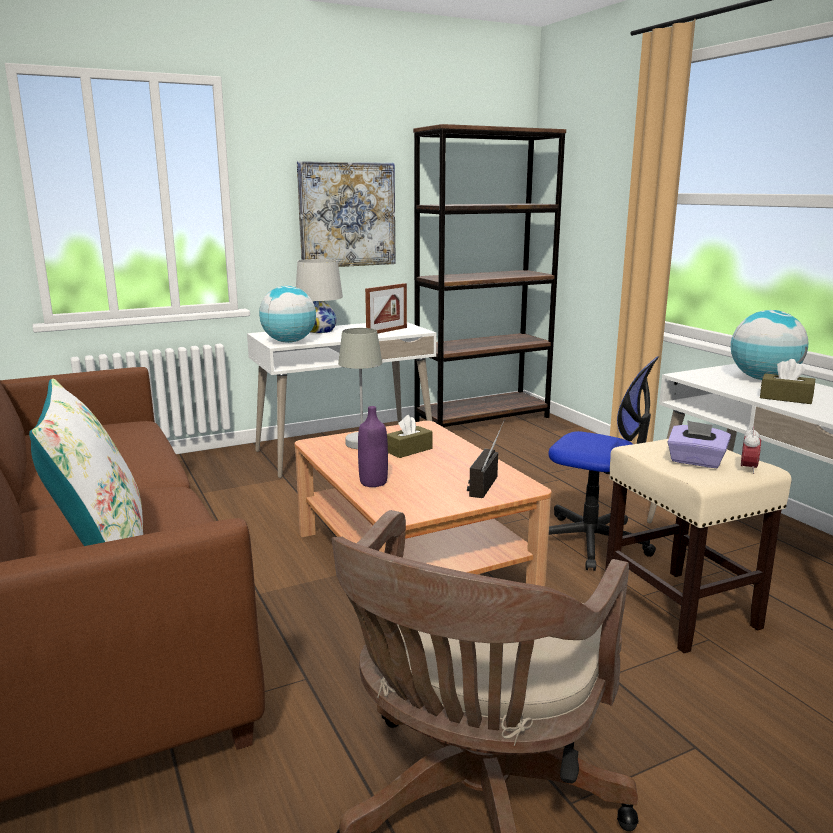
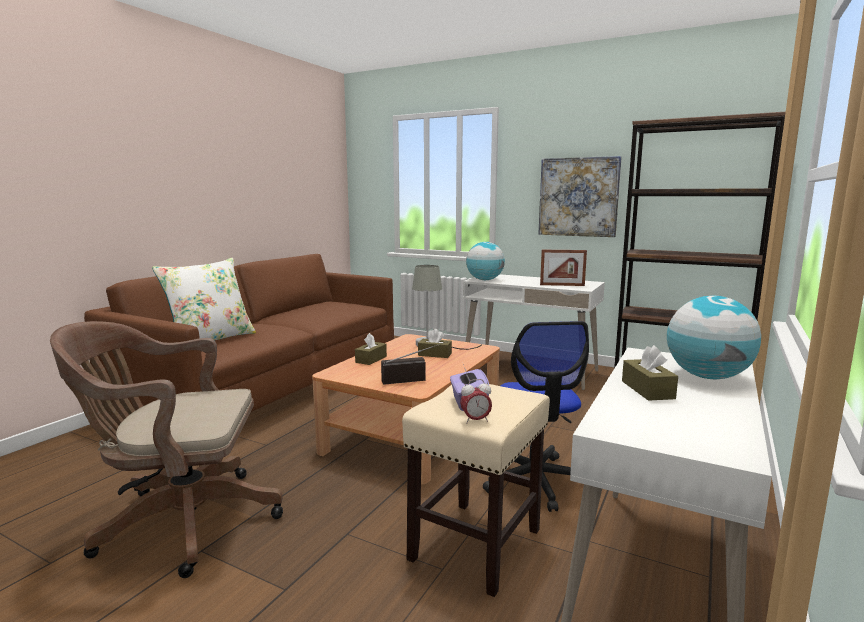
camera: 55 degrees right, 5 degrees down
white table lamp [296,259,343,333] -> none
purple bottle [358,406,388,487] -> brown tissue box [355,333,387,365]

